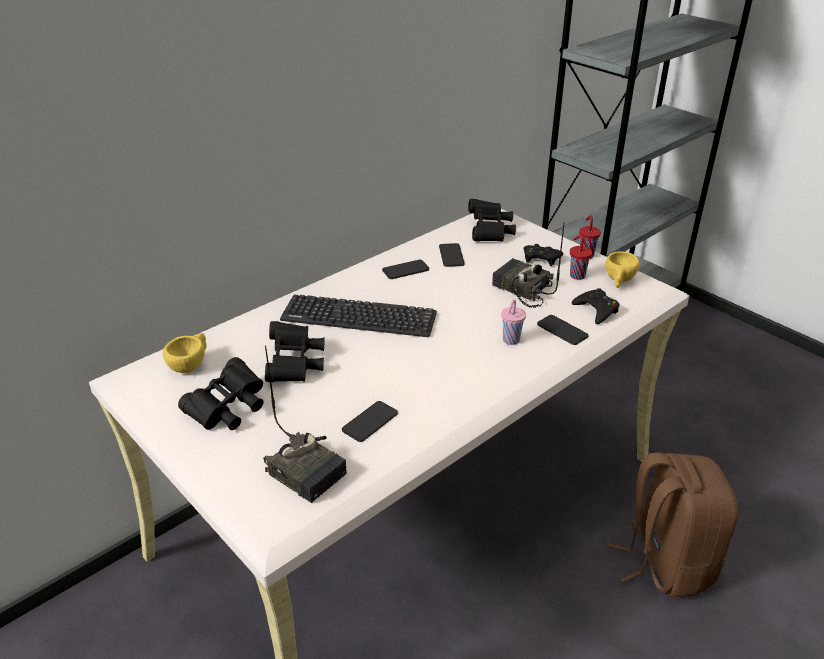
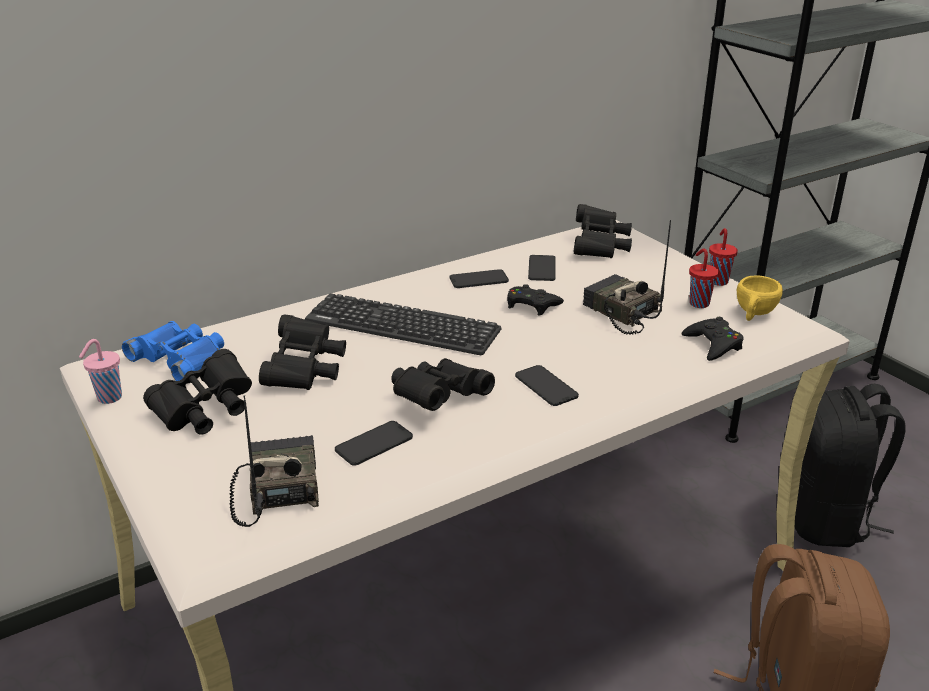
camera: 10 degrees right, 5 degrees down
yellow cup [162,333,207,373] -> blue binoculars [122,321,224,381]
radio [263,346,347,503] -> radio turned 150 degrees counterclockwise [229,395,319,527]
pink cup [501,299,526,345] -> pink cup moved to [79,339,122,404]
black game controller [524,244,563,266] -> black game controller moved to [507,284,564,316]
phone [537,315,588,345] -> phone moved to [515,365,579,406]
none -> black binoculars [391,358,495,411]
none -> black backpack [795,384,906,547]

